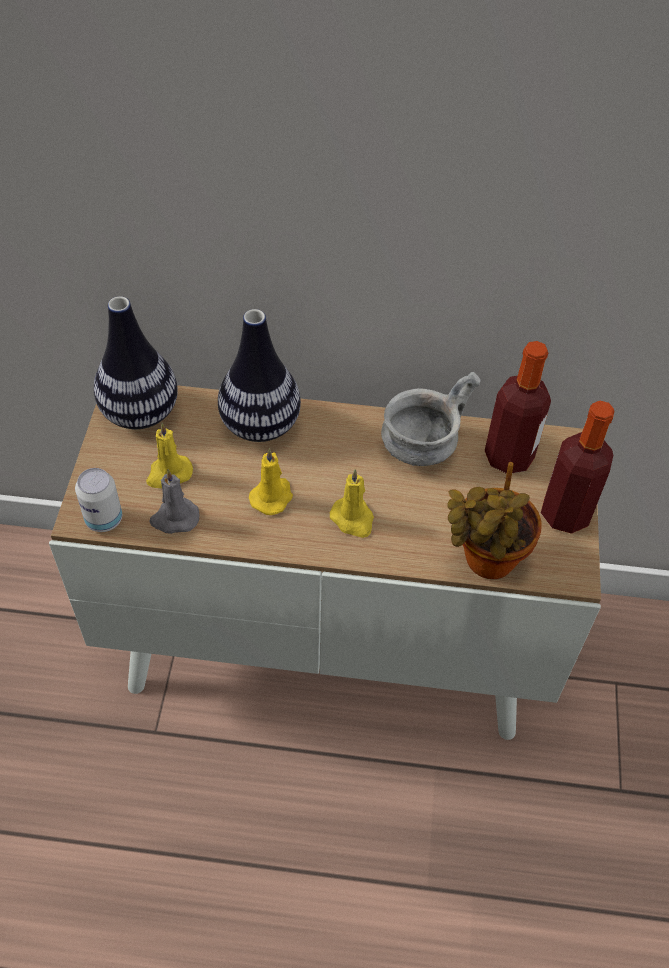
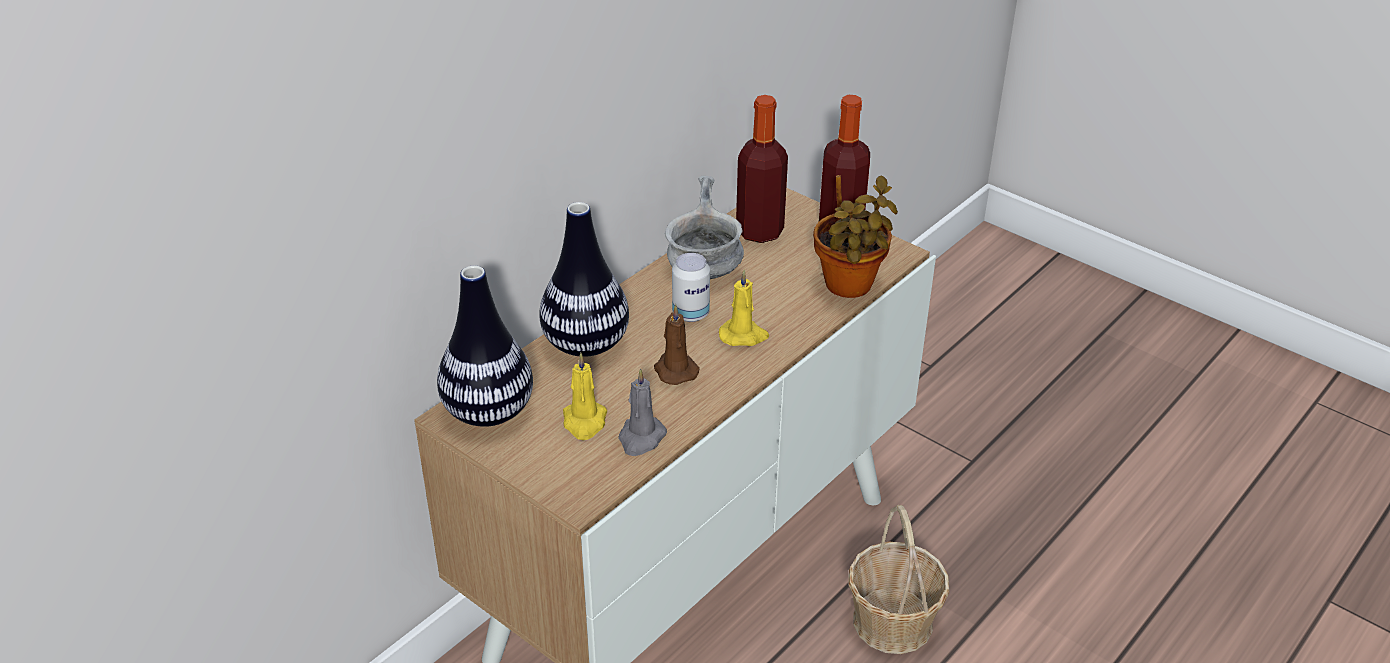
camera: 55 degrees left, 15 degrees down
can [75,468,122,532] -> can moved to [672,253,710,322]
yellow candle [249,448,293,515] -> brown candle [654,304,700,385]
none -> basket [848,505,950,654]

